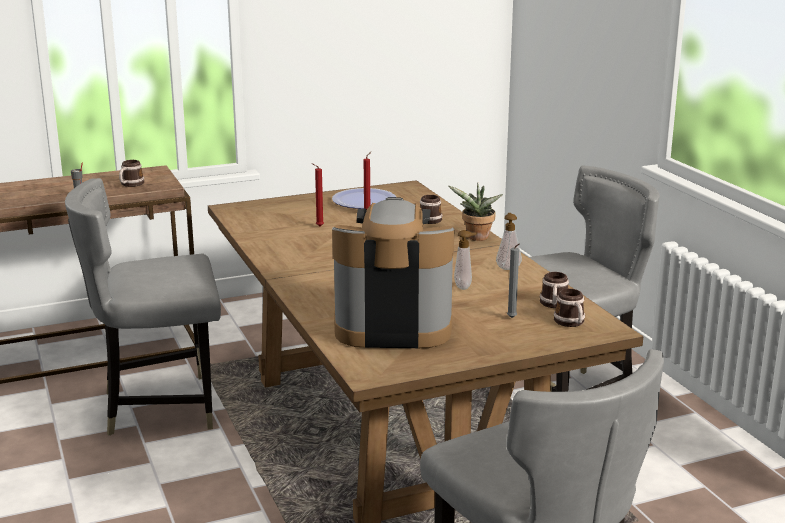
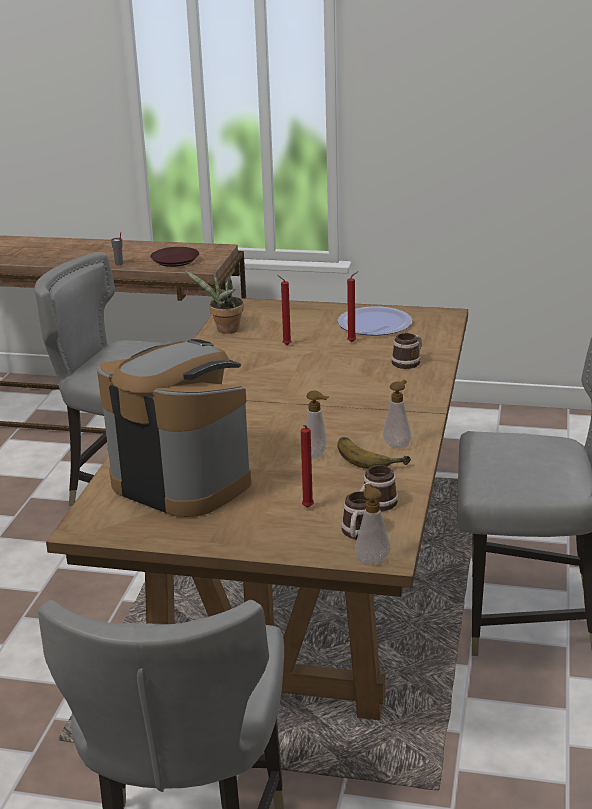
camera: 35 degrees right, 5 degrees up
mug [119,160,144,187] -> brown plate [150,247,199,267]
potted plant [449,183,503,241] -> potted plant moved to [184,270,244,334]
grey candle [507,244,520,318] -> red candle [301,425,314,507]
none -> banana [337,437,411,469]
none -> soap dispenser [355,484,390,564]

